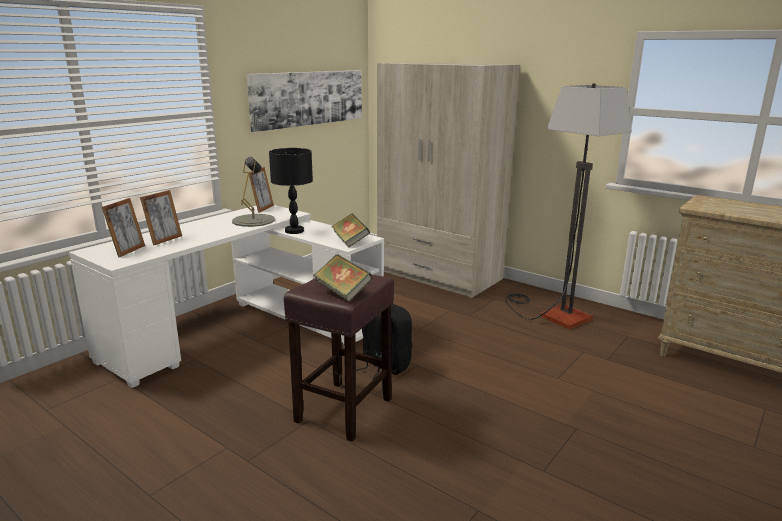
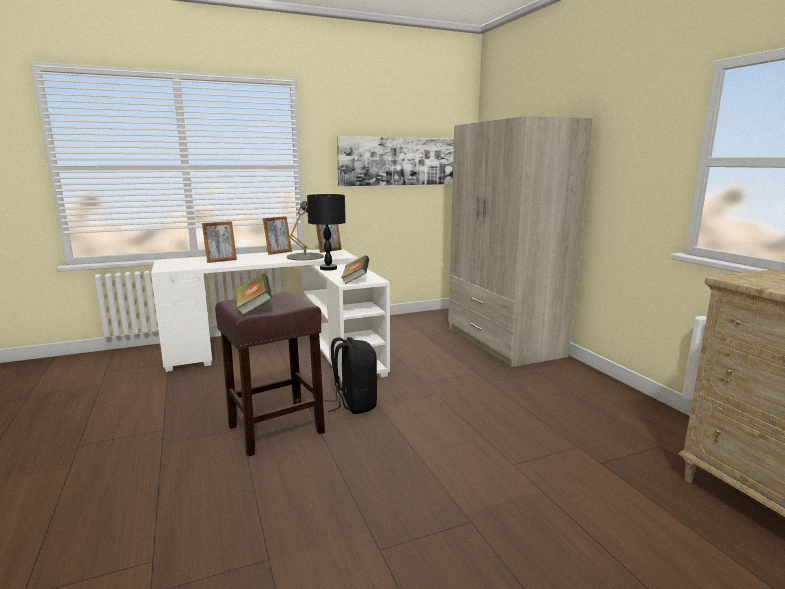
camera: 30 degrees right, 5 degrees down
picture frame [102,198,145,257] -> picture frame moved to [262,216,292,255]
floor lamp [505,83,632,329] -> none

